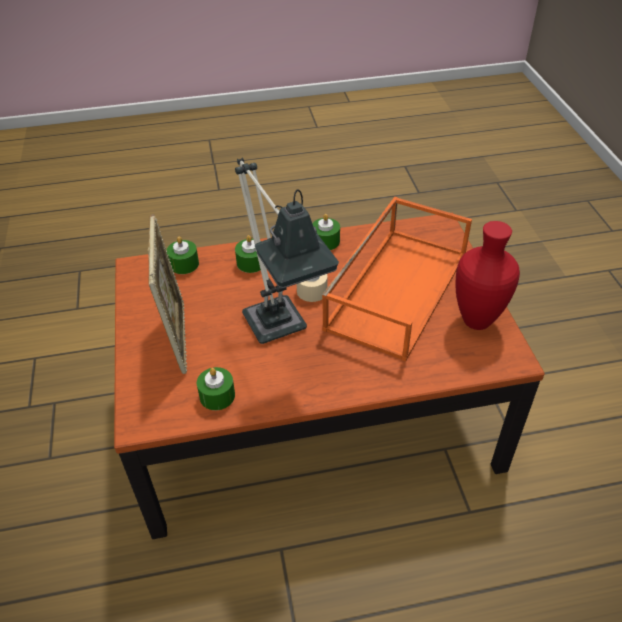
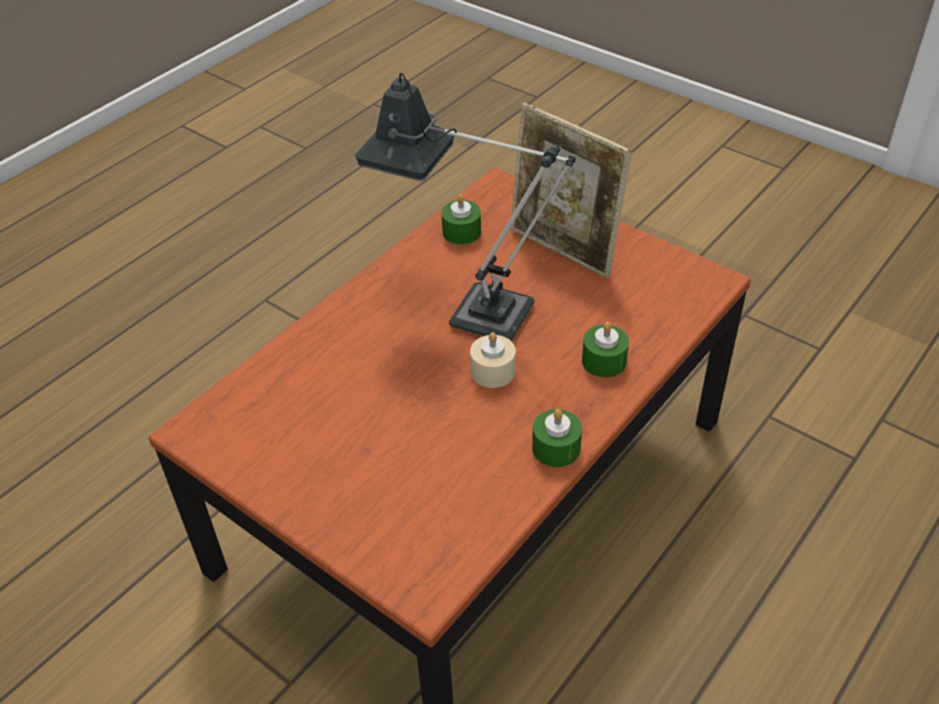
camera: 140 degrees right, 0 degrees up
green candle [166,237,199,274] -> none
orange tray [322,197,472,361] -> none
red vase [456,221,520,330] -> none

